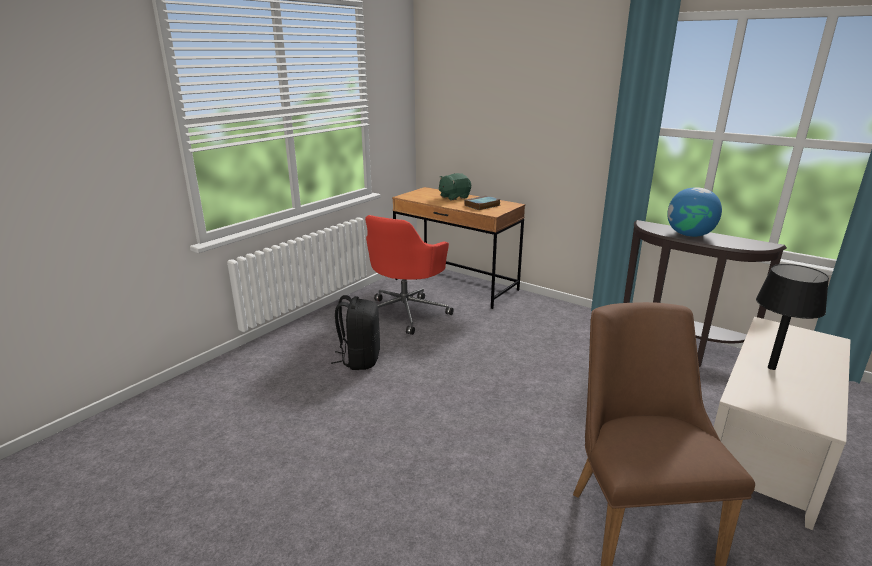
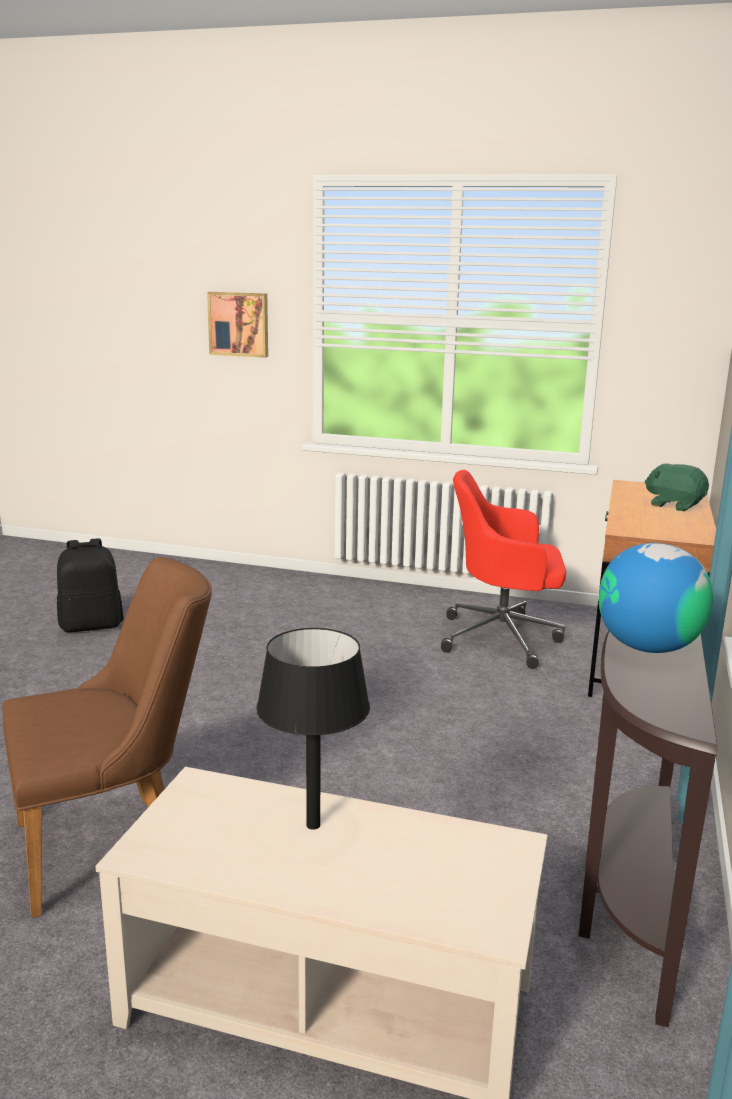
camera: 70 degrees right, 5 degrees down
black backpack [331,295,380,370] -> black backpack moved to [57,538,124,632]
book [465,195,500,210] -> none
none -> picture [207,292,268,358]

